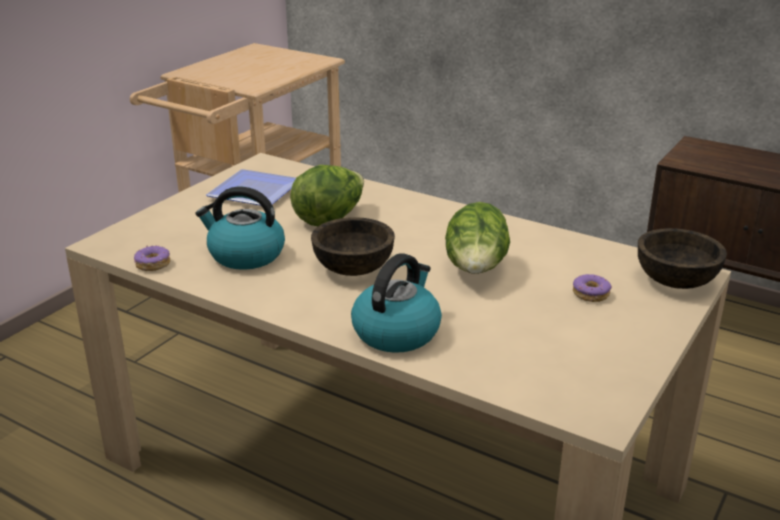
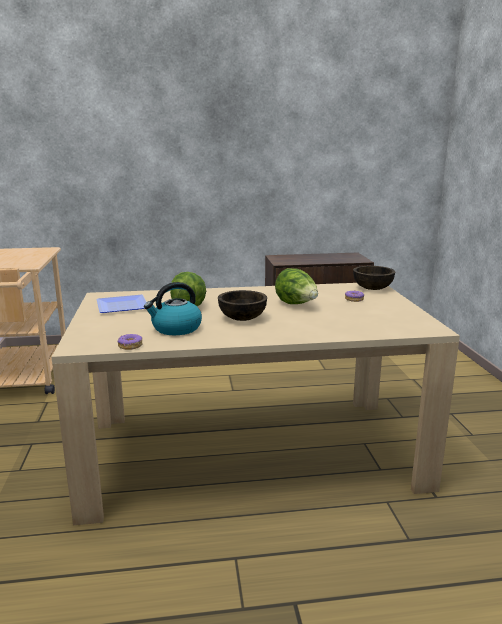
camera: 40 degrees left, 10 degrees down
kettle [351,253,442,353] -> none

